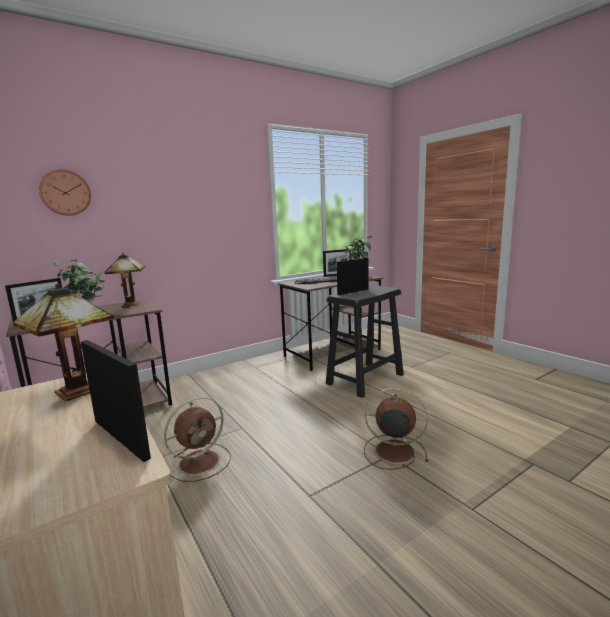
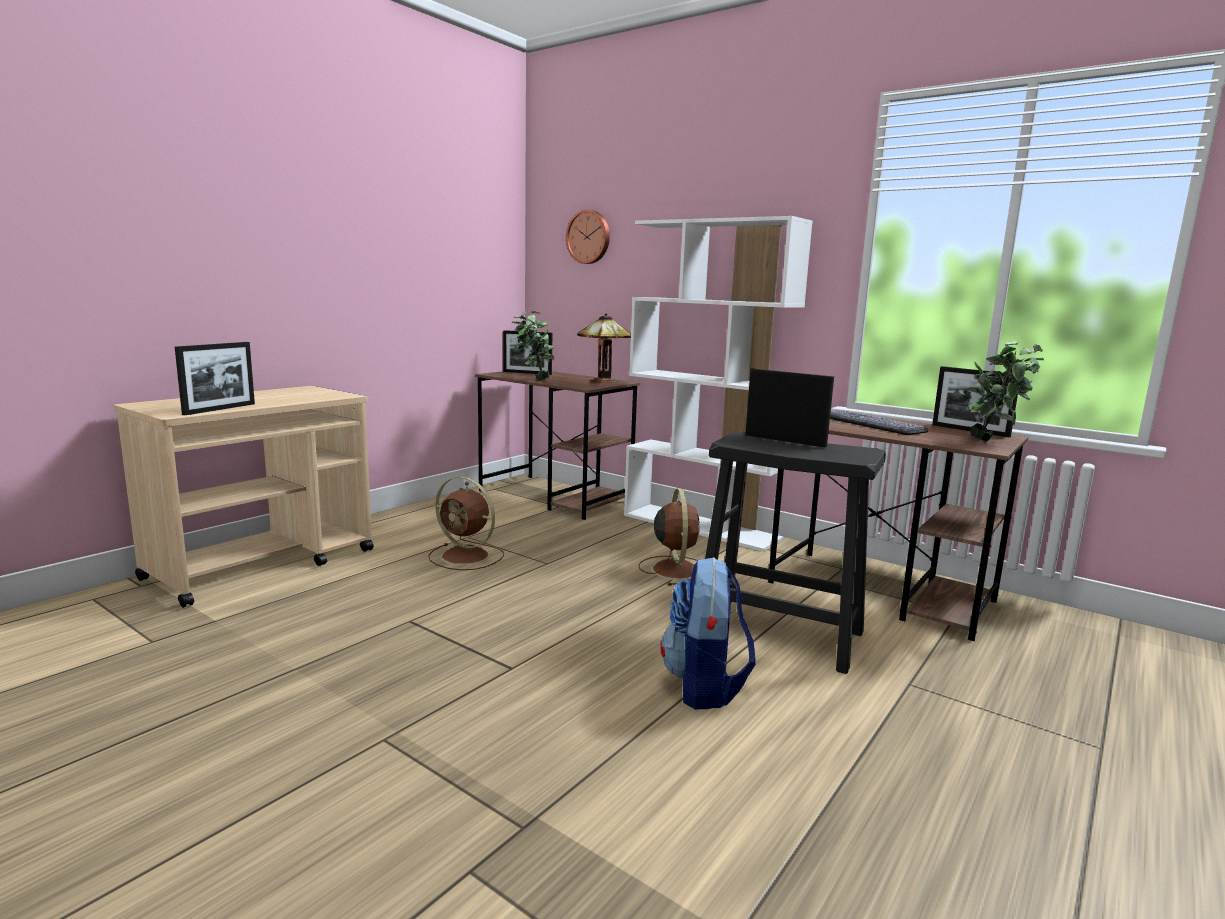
camera: 70 degrees right, 0 degrees up
table lamp [13,284,114,401] -> none
brown fan [364,388,428,470] -> brown fan moved to [638,488,700,586]
none -> white bookcase [624,216,813,552]
none -> backpack [661,557,756,709]

